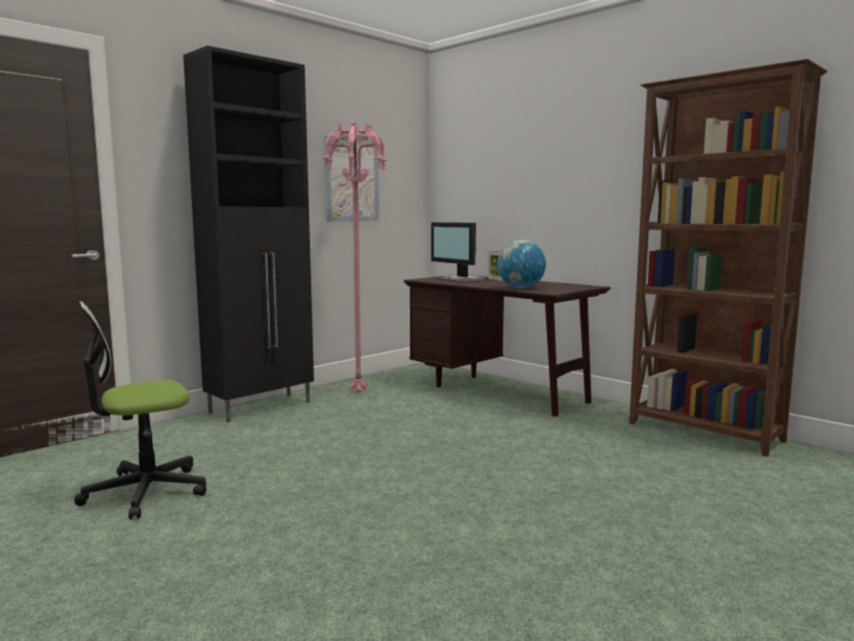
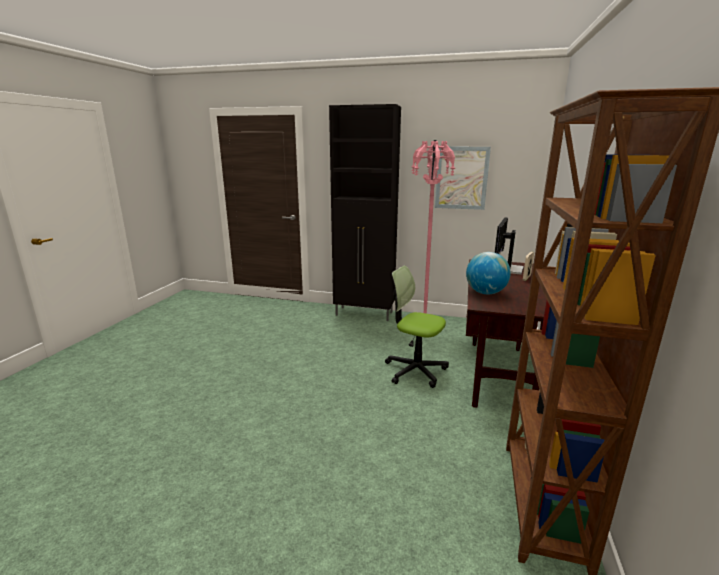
camera: 60 degrees right, 10 degrees up
office chair [74,301,206,519] -> office chair moved to [385,265,449,388]

